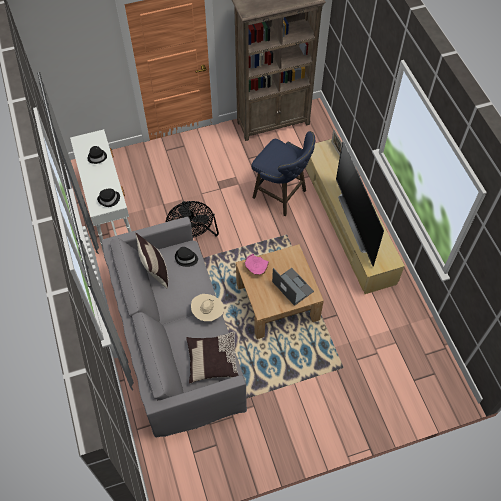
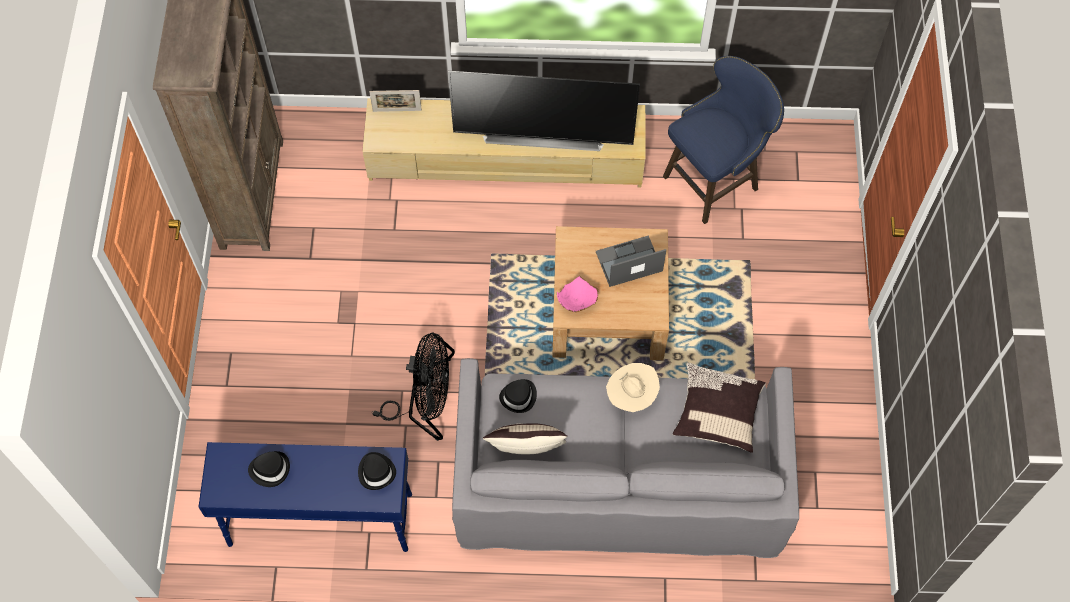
camera: 70 degrees left, 5 degrees up
white console table [70,129,132,250] -> blue console table [198,442,412,552]
blue stool [251,131,315,216] -> blue stool moved to [663,56,784,224]

